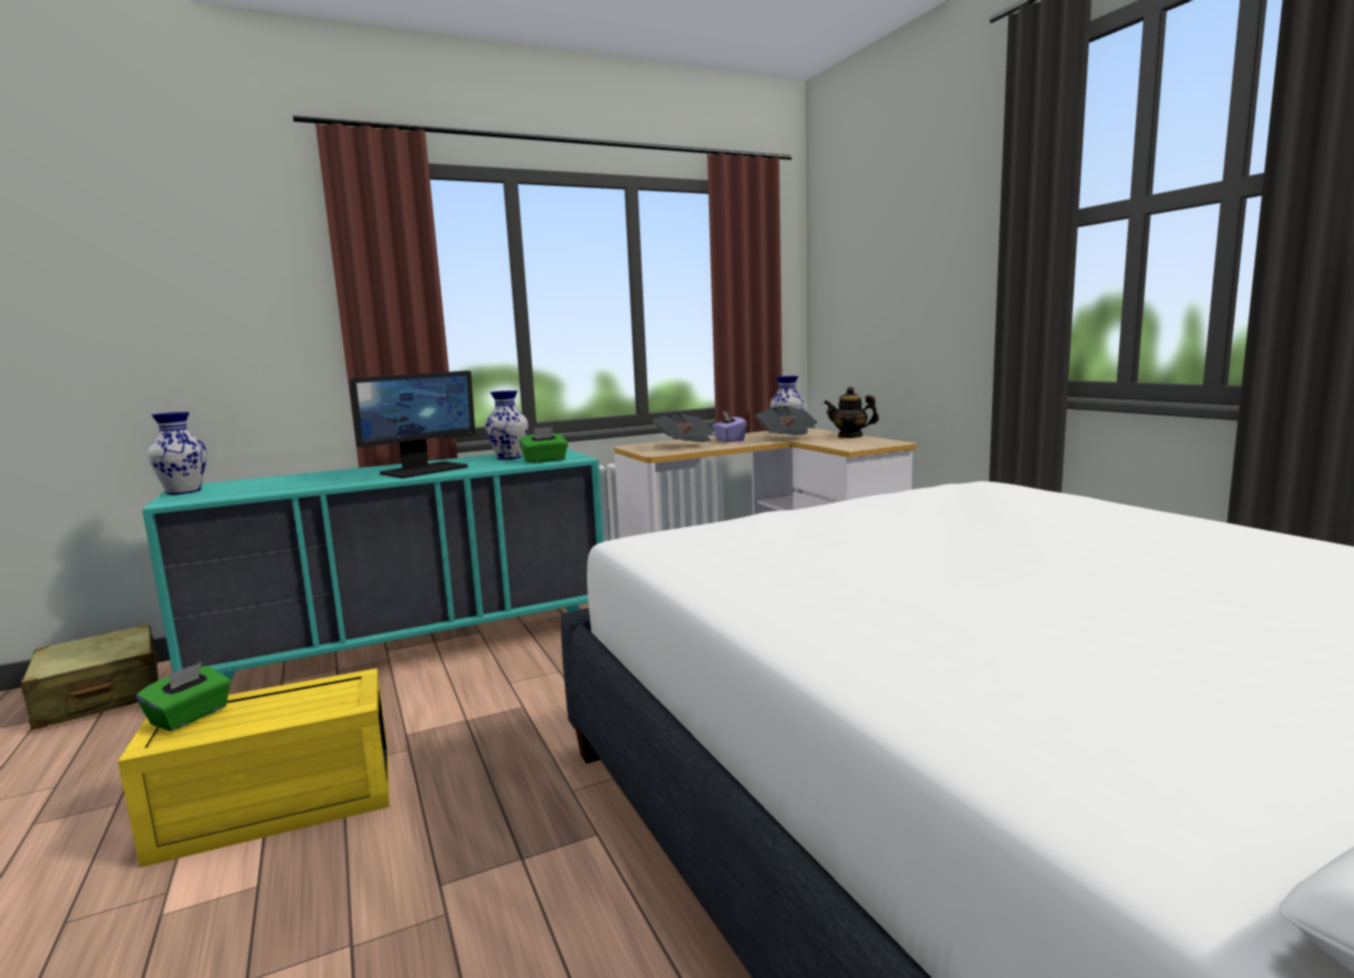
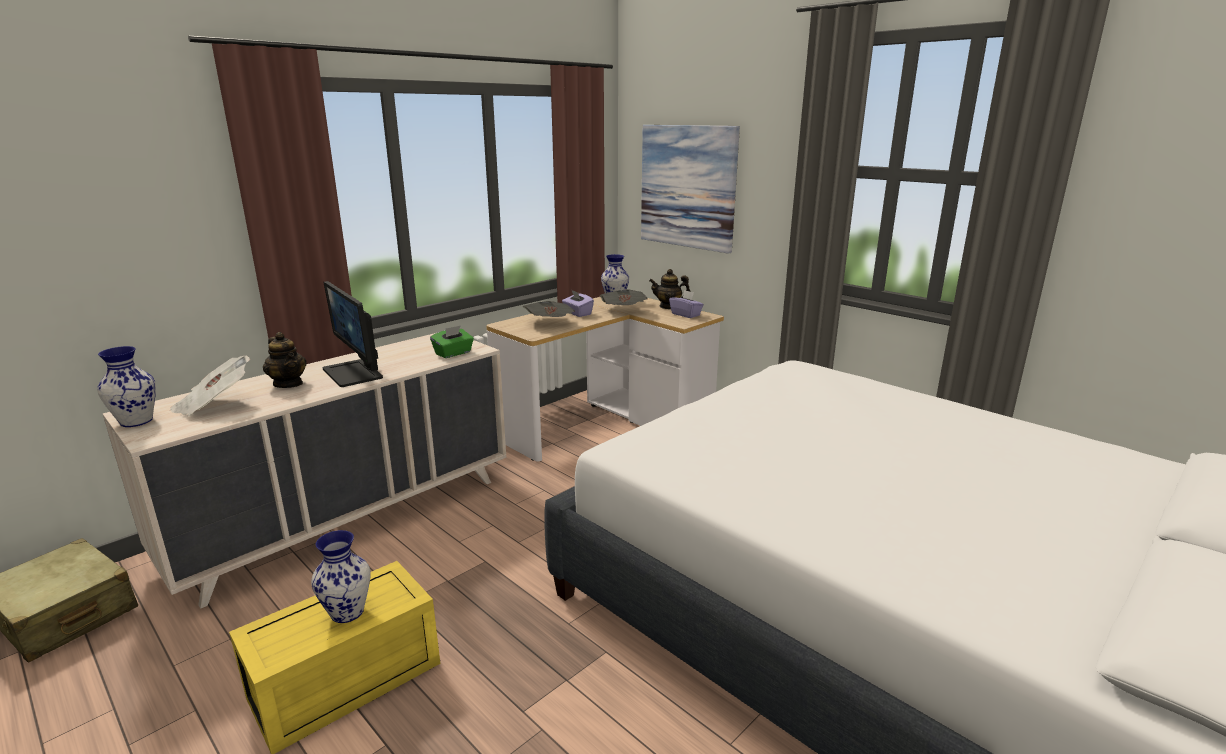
camera: 20 degrees left, 10 degrees up
green tissue box [136,662,231,731] -> none
turquoise dresser [142,448,604,680] -> beige dresser [103,333,506,609]
monitor [349,371,475,478] -> monitor turned 120 degrees clockwise [323,281,383,387]
vase [485,390,528,460] -> vase moved to [311,530,371,623]
none -> newspaper [170,356,250,416]
none -> teapot [263,332,307,388]
none -> picture [641,125,740,254]
none -> purple tissue box [669,290,704,318]

